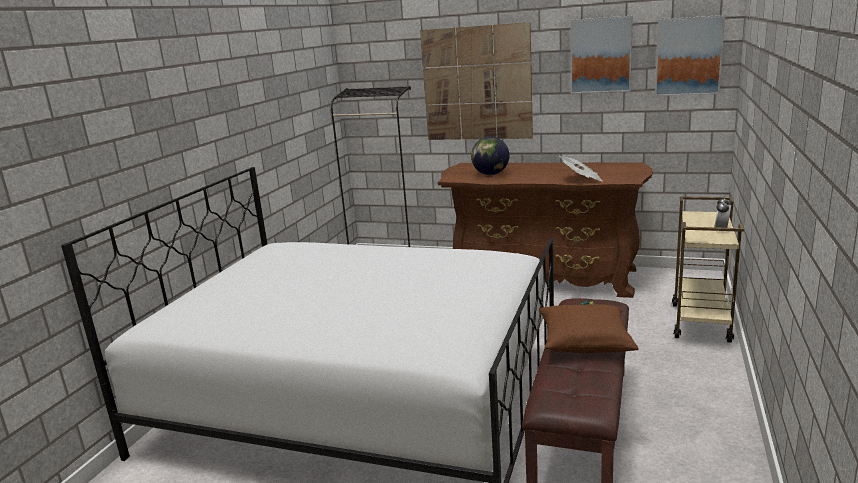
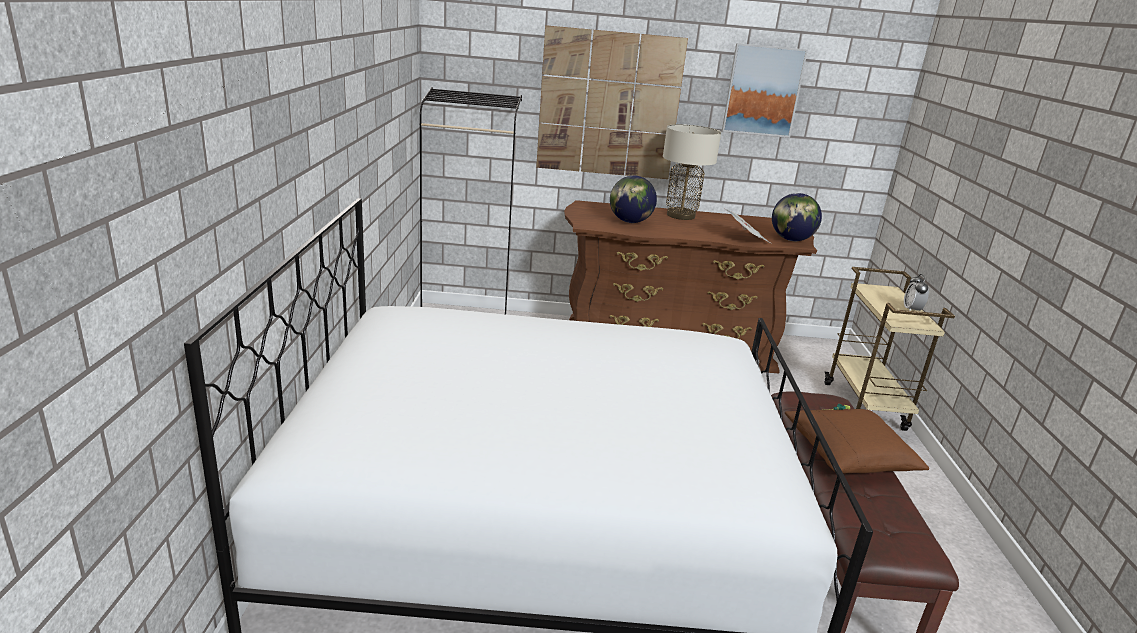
camera: 20 degrees left, 5 degrees up
picture [655,15,725,96] -> none
none -> table lamp [663,124,721,220]
none -> globe [772,193,822,241]

